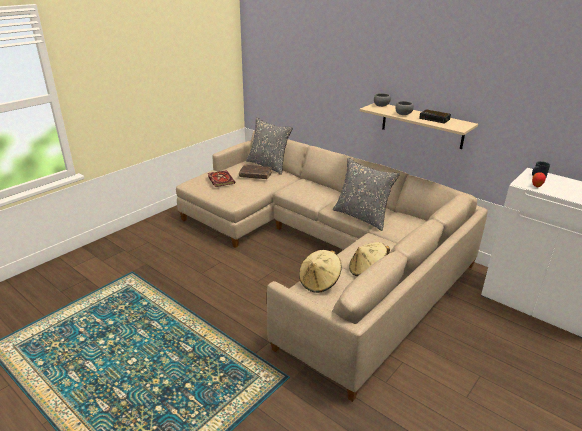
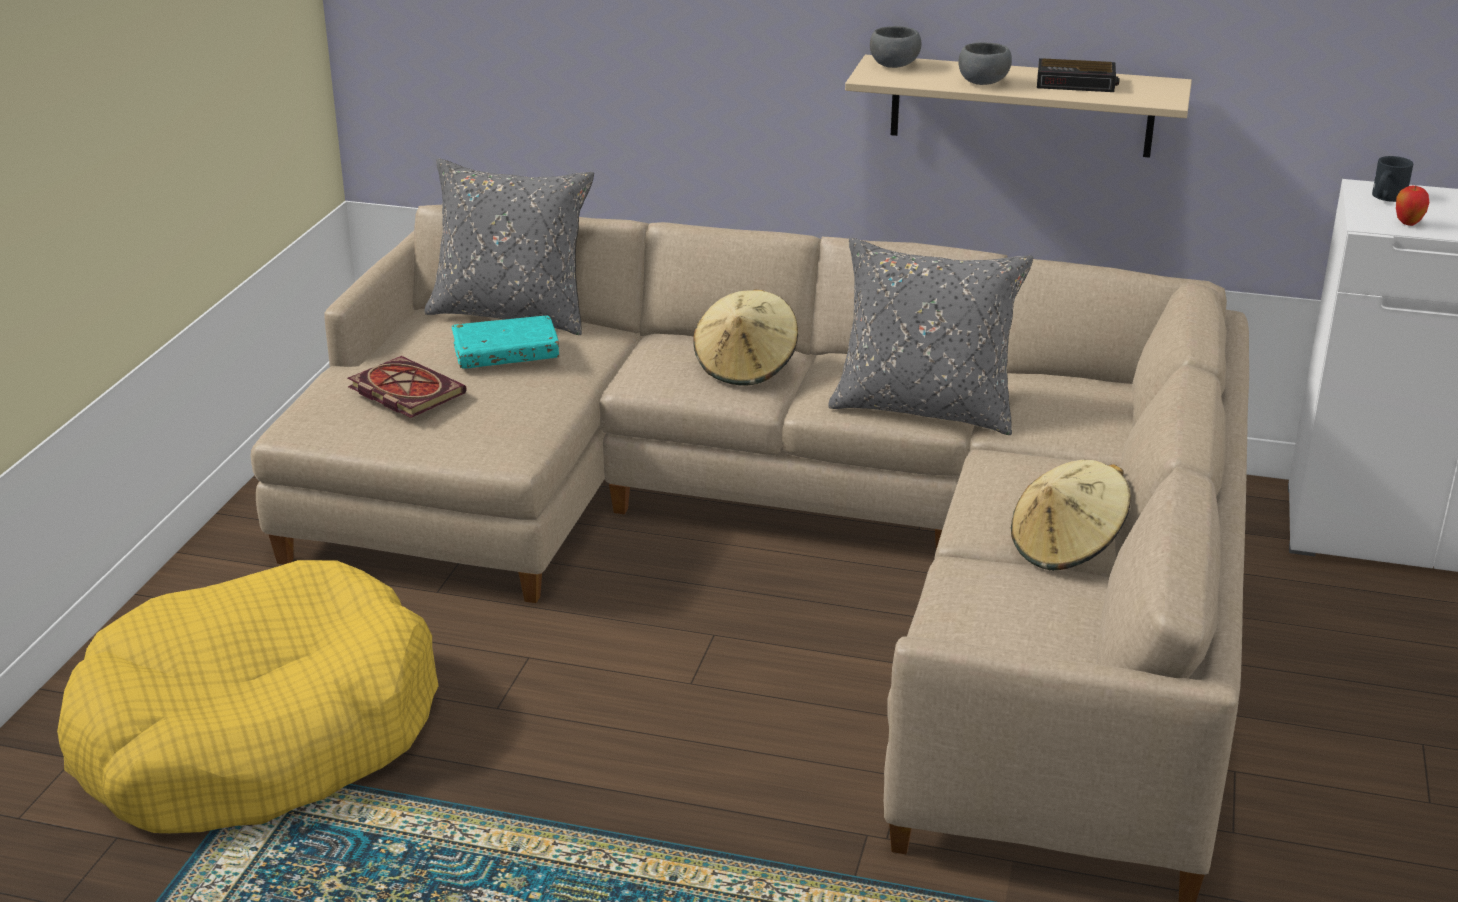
camera: 25 degrees left, 0 degrees up
brown book [239,165,272,179] -> turquoise book [452,315,559,369]
beige hat [299,250,342,293] -> beige hat moved to [693,289,798,386]
none -> yellow dog bed [57,560,439,833]

